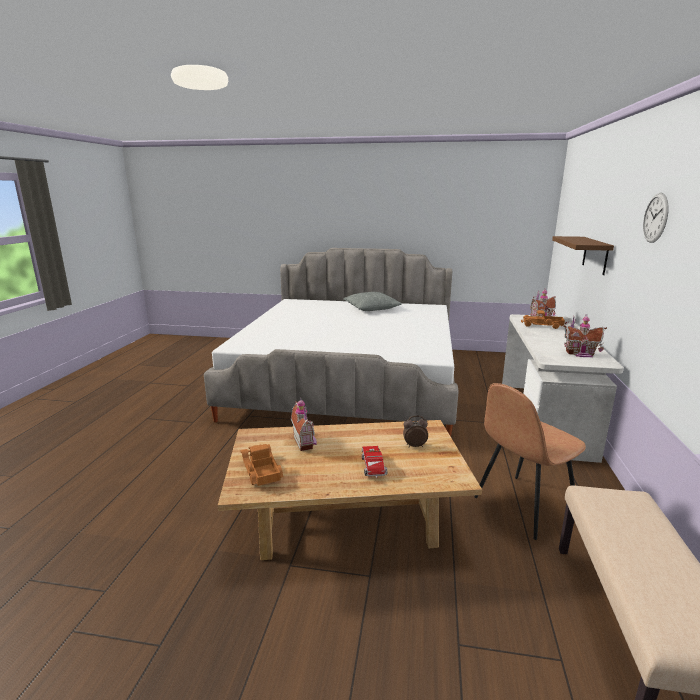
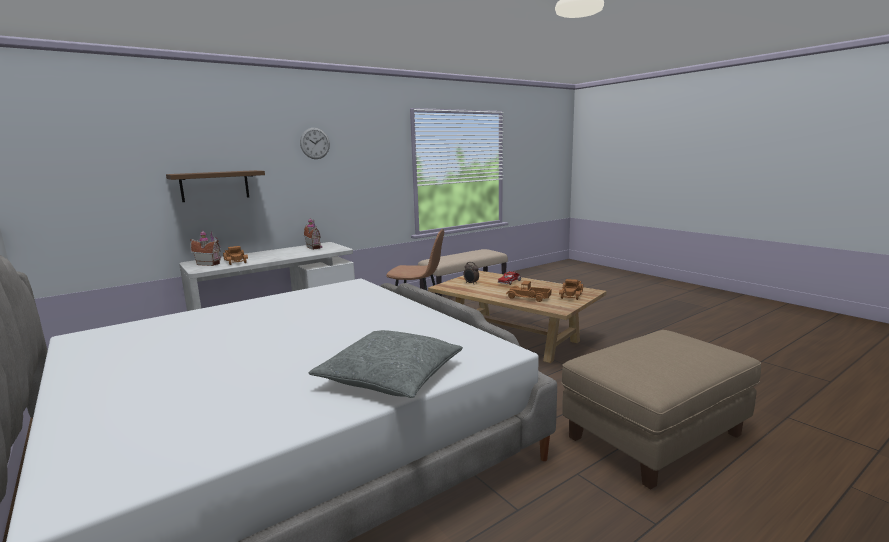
camera: 135 degrees left, 5 degrees down
toy house [291,399,317,451] -> toy truck [506,281,551,302]
grey pillow [343,292,402,311] -> grey pillow moved to [308,330,463,398]
none -> beige ottoman [561,330,761,490]

